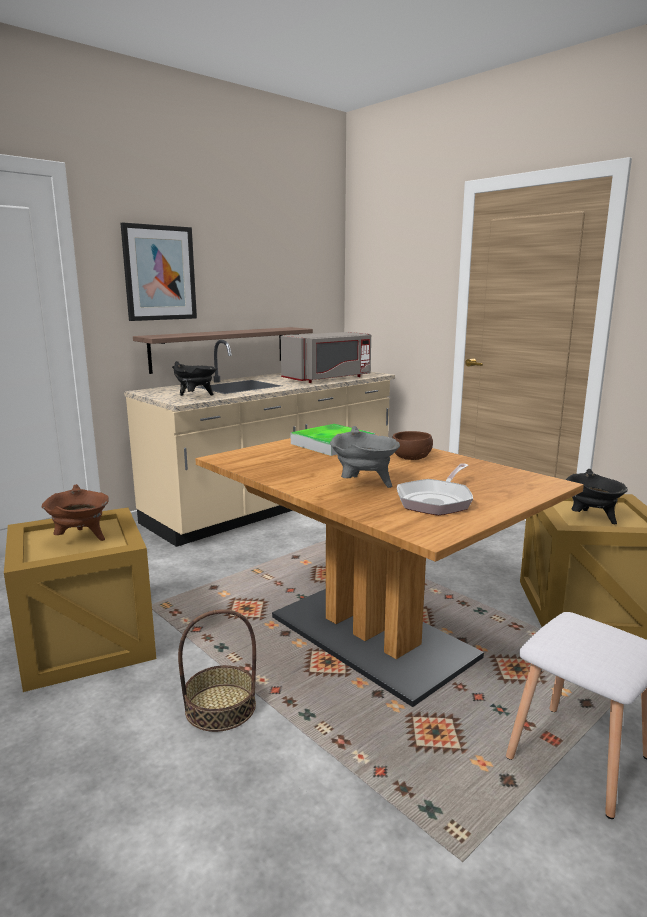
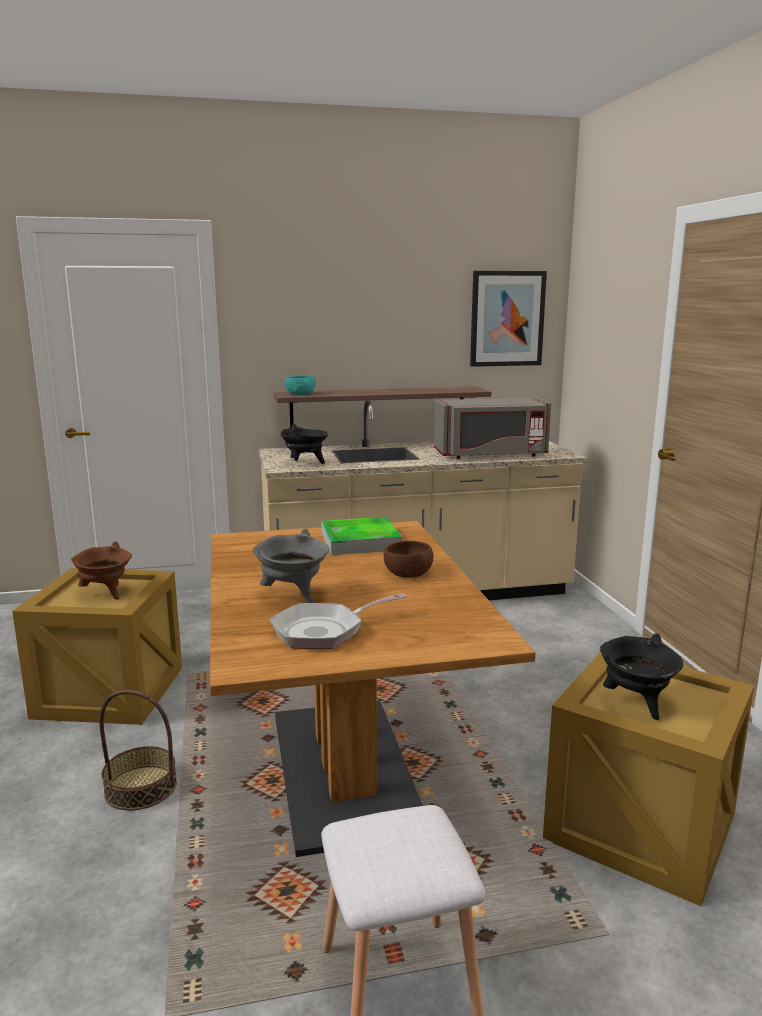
camera: 30 degrees right, 0 degrees up
picture [120,222,197,321] -> picture moved to [470,271,547,367]
none -> turquoise bowl [285,375,316,395]

